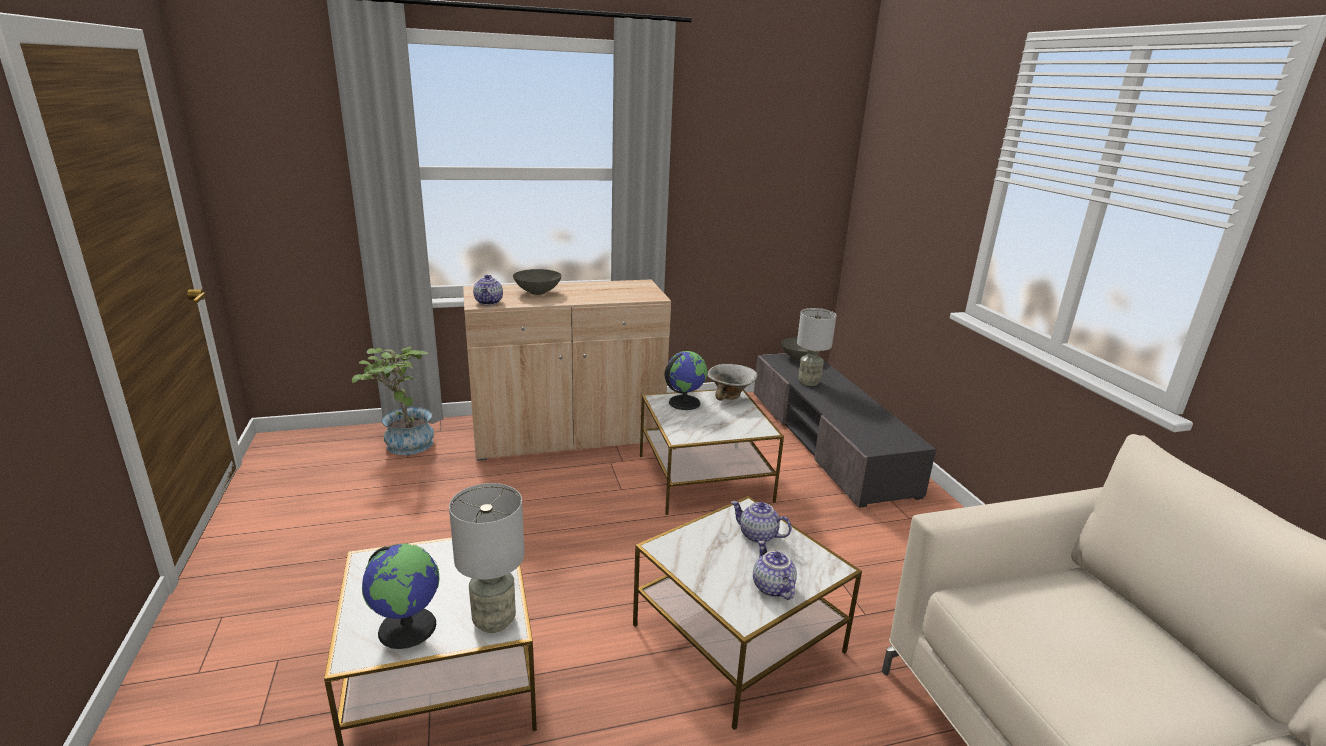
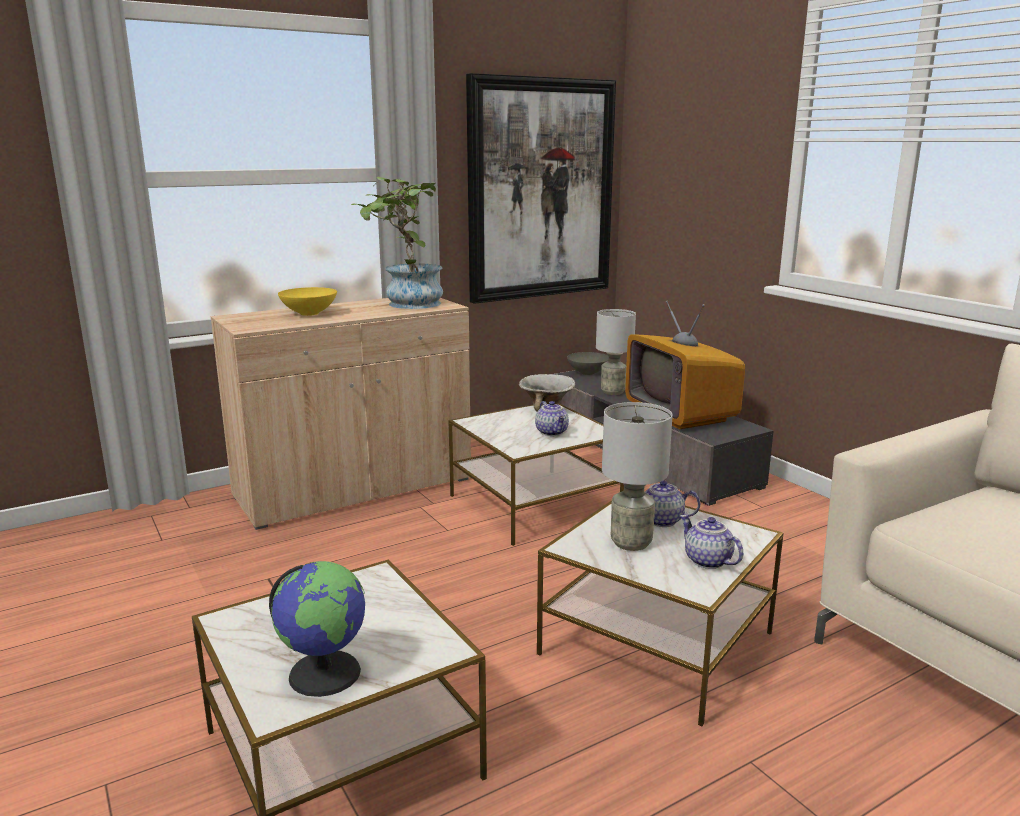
camera: 15 degrees left, 5 degrees down
potted plant [352,347,434,455] -> potted plant moved to [351,177,443,309]
grey table lamp [449,483,525,633] -> grey table lamp moved to [602,402,673,551]
teapot [473,275,503,305] -> teapot moved to [535,401,569,436]
grey bowl [513,269,562,295] -> yellow bowl [278,287,337,316]
globe [664,351,707,410] -> none
none -> picture [466,73,616,304]
none -> television [625,301,745,429]

